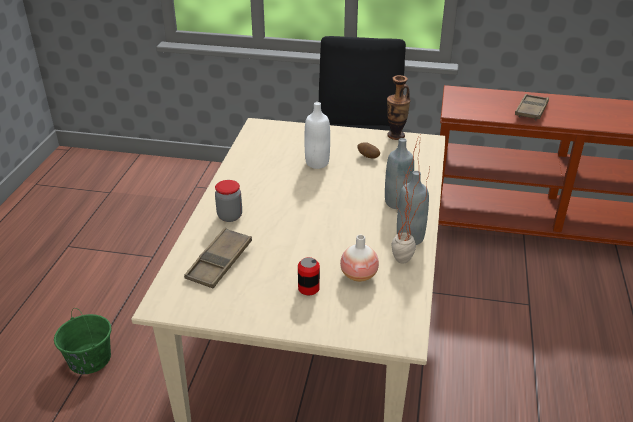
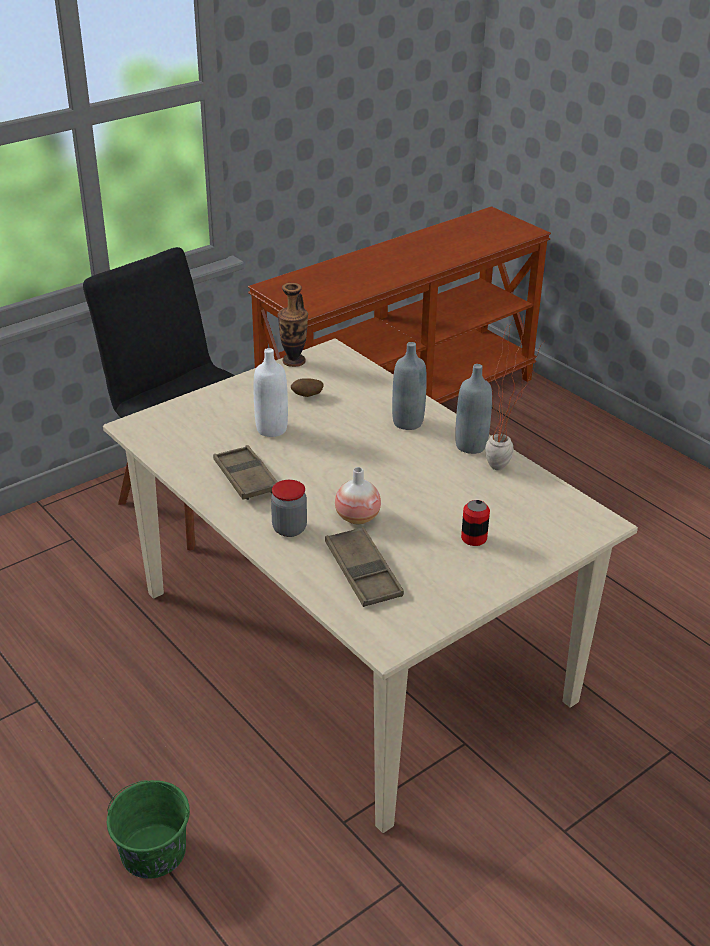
camera: 50 degrees left, 0 degrees up
vase [340,235,379,282] -> vase moved to [335,467,381,525]
brown tray [515,94,549,120] -> brown tray moved to [213,445,278,500]

